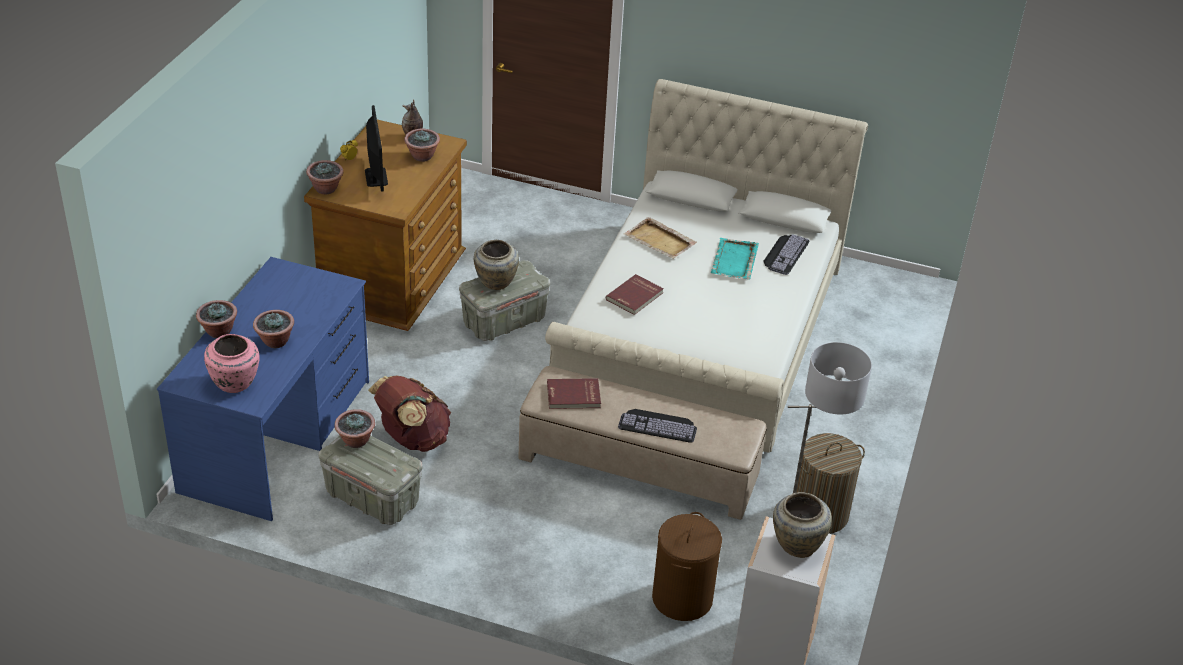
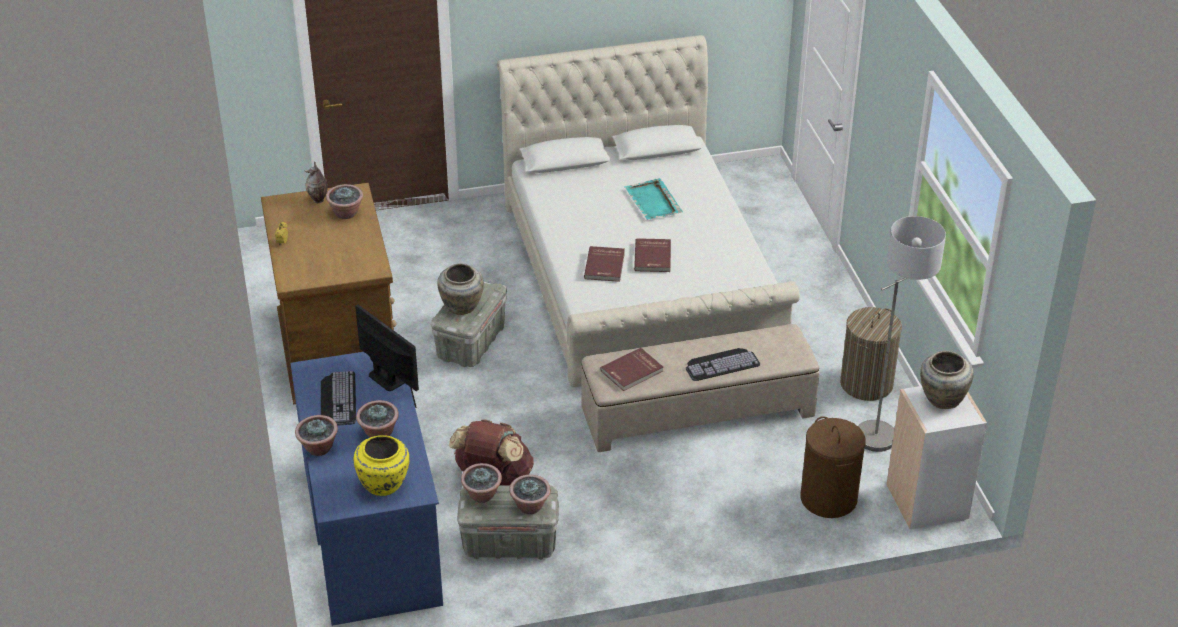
camera: 30 degrees left, 0 degrees up
pink vase [204,334,260,393] -> yellow vase [354,435,410,496]
potted plant [306,160,344,195] -> potted plant moved to [509,475,551,514]
monitor [365,105,388,192] -> monitor moved to [355,304,419,391]
beige tray [624,217,697,259] -> none
keyboard [763,234,809,275] -> keyboard moved to [321,371,356,426]
none -> red book [634,238,671,272]

